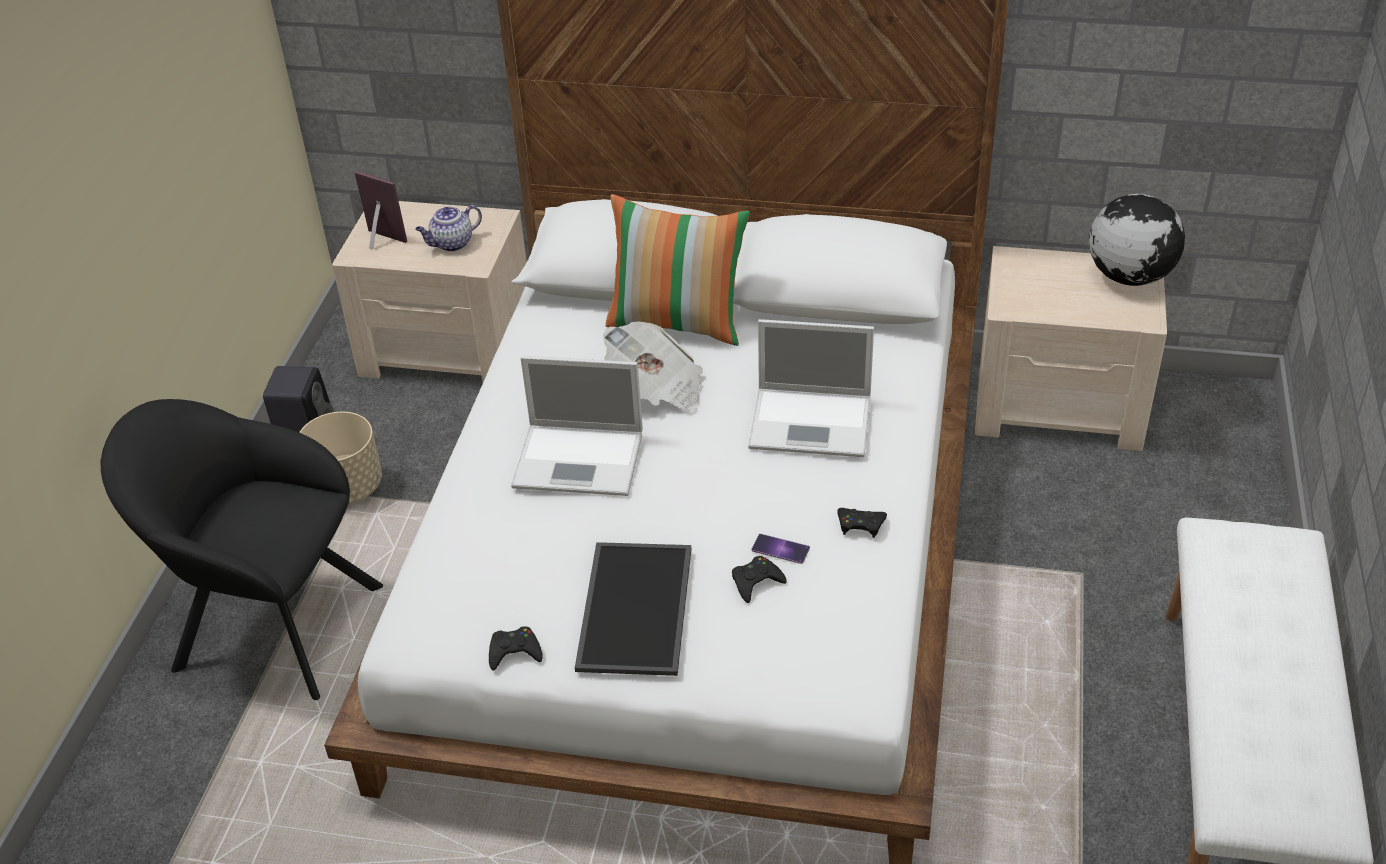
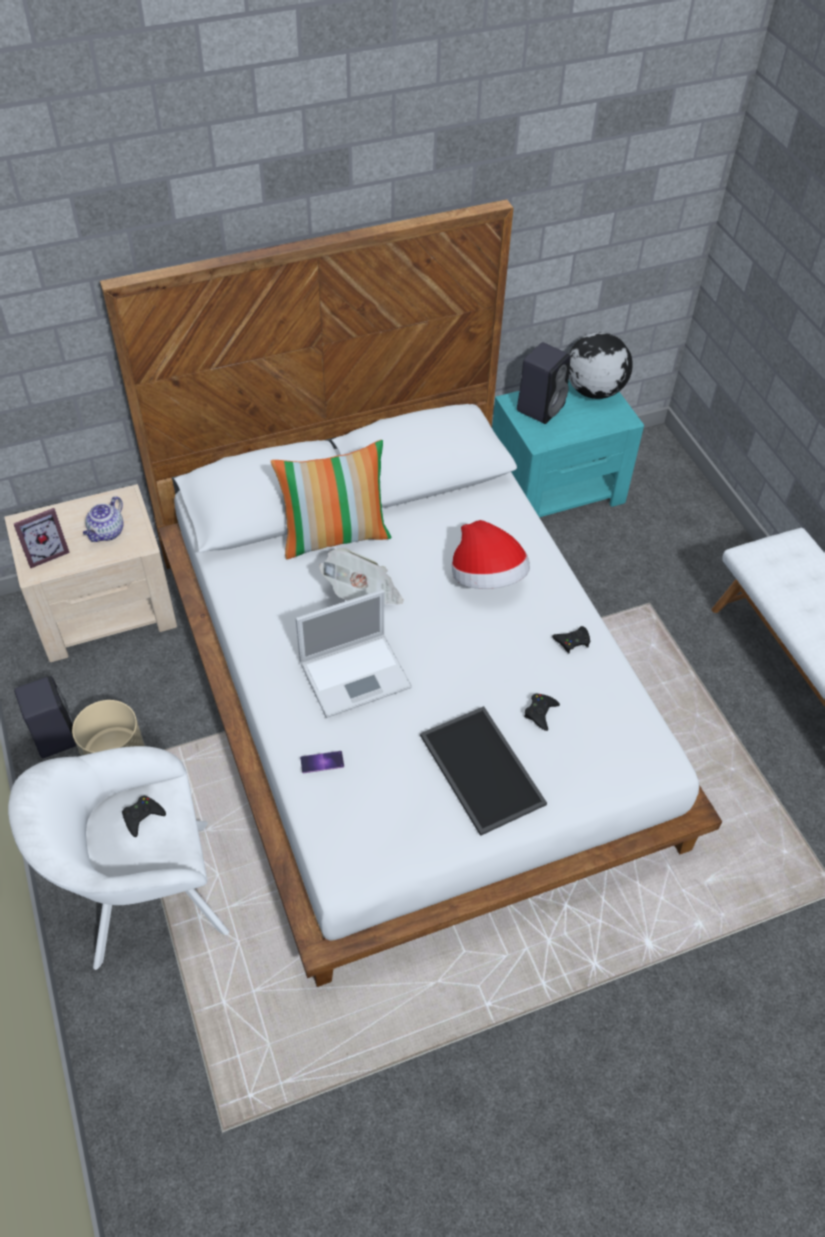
camera: 35 degrees left, 10 degrees up
black armchair [101,399,383,700] -> white armchair [8,746,229,970]
picture frame [355,171,407,249] -> picture frame turned 150 degrees clockwise [14,508,70,568]
black game controller [489,626,543,671] -> black game controller moved to [122,796,166,837]
laptop [748,319,874,457] -> hat [452,520,530,589]
phone [752,534,810,564] -> phone moved to [300,751,344,773]
beige nightstand [975,246,1167,451] -> turquoise nightstand [492,380,644,517]
none -> black speaker [517,342,570,424]

